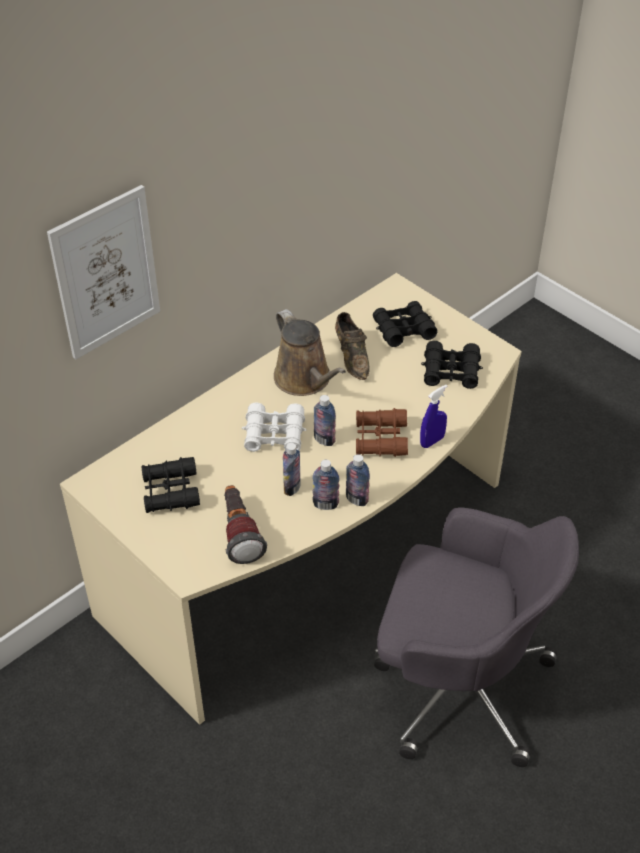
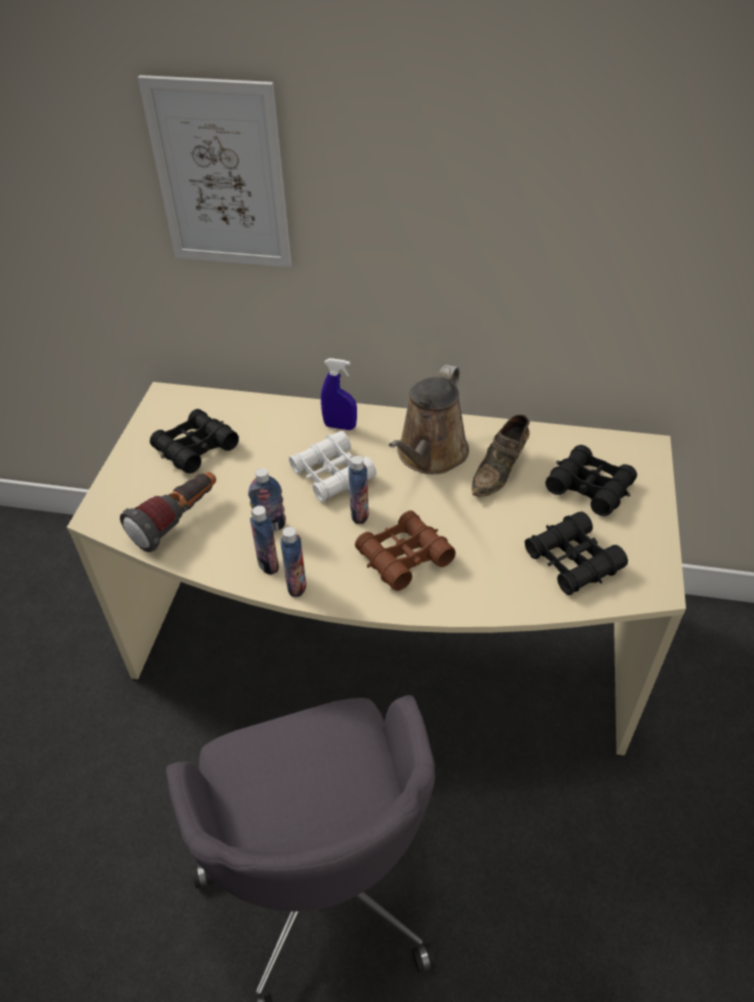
camera: 55 degrees right, 0 degrees up
blue spray bottle [420,385,447,448] -> blue spray bottle moved to [321,358,357,430]

